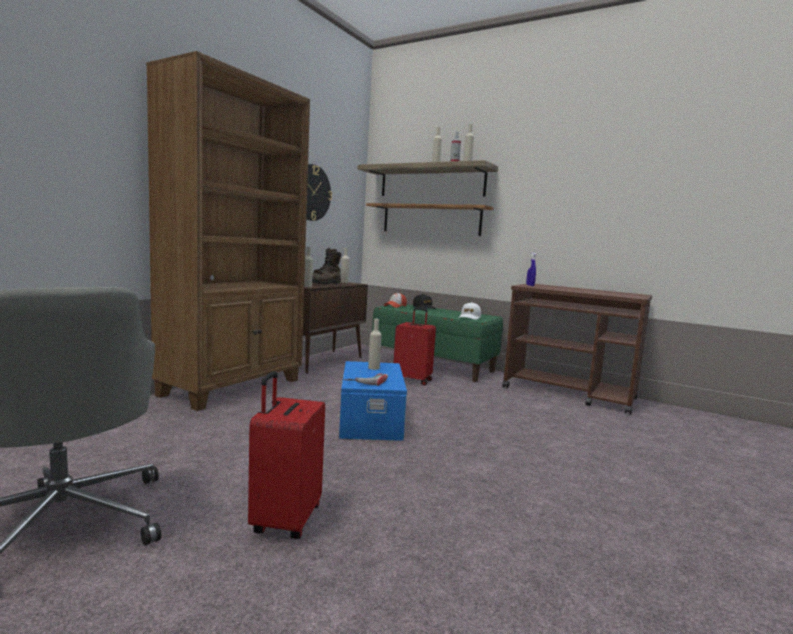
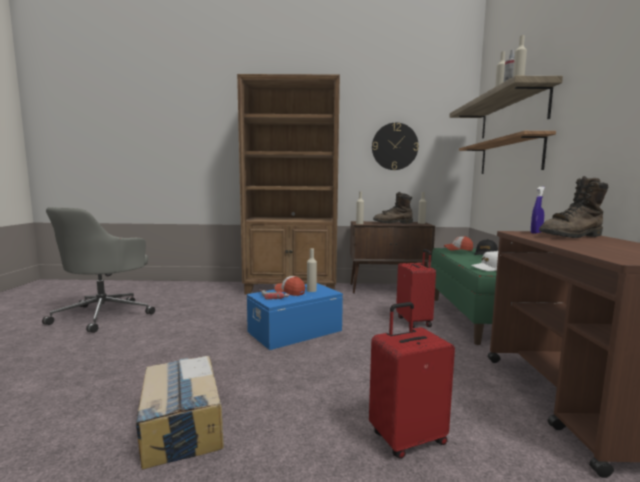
camera: 60 degrees right, 0 degrees up
red suitcase [248,371,325,539] -> red suitcase moved to [369,302,455,459]
none -> cardboard box [136,356,224,470]
none -> cap [275,276,305,296]
none -> brown boot [539,176,608,238]

